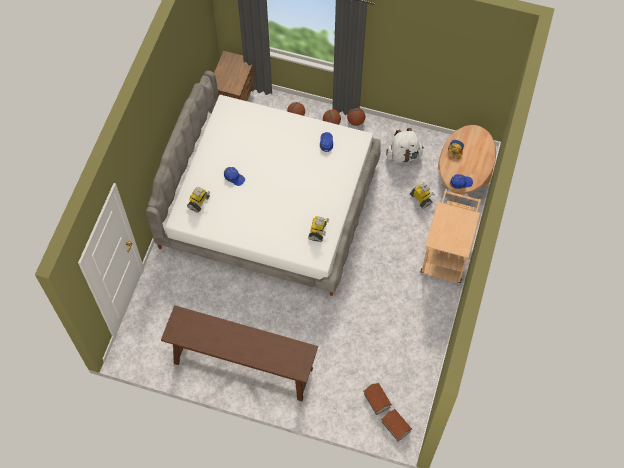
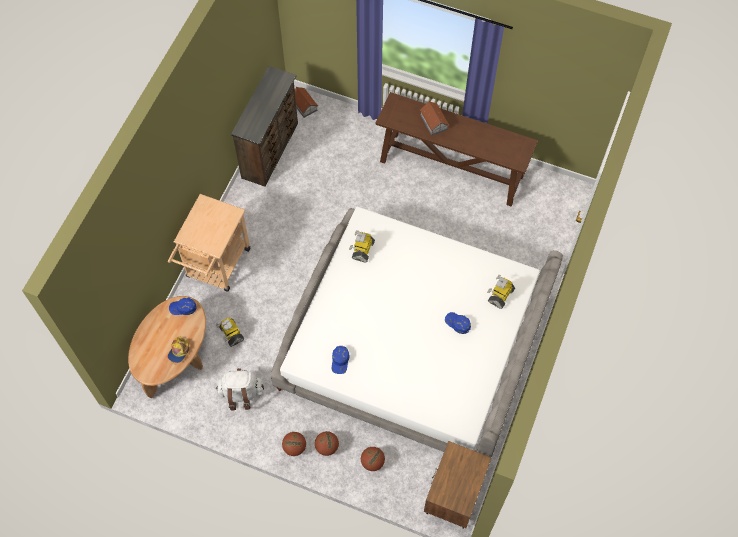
camera: 175 degrees left, 0 degrees up
toy house [363,383,392,415] -> toy house moved to [420,101,449,136]
none -> brown dresser [231,66,298,187]

